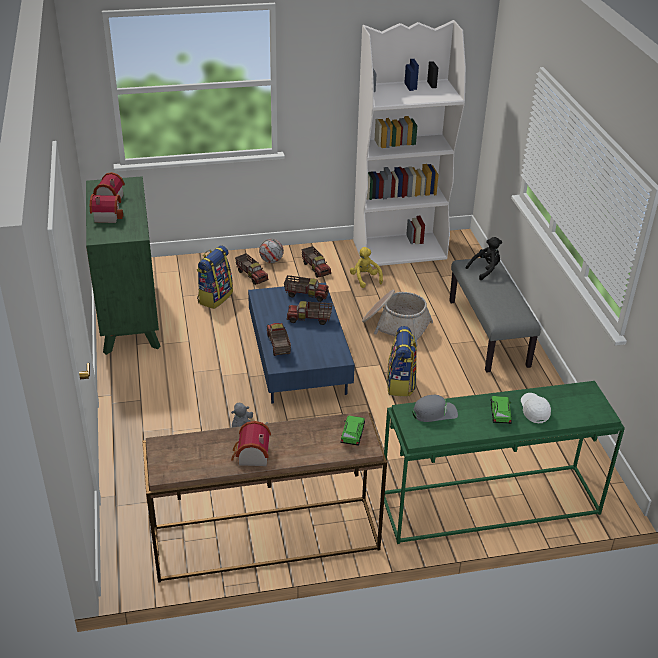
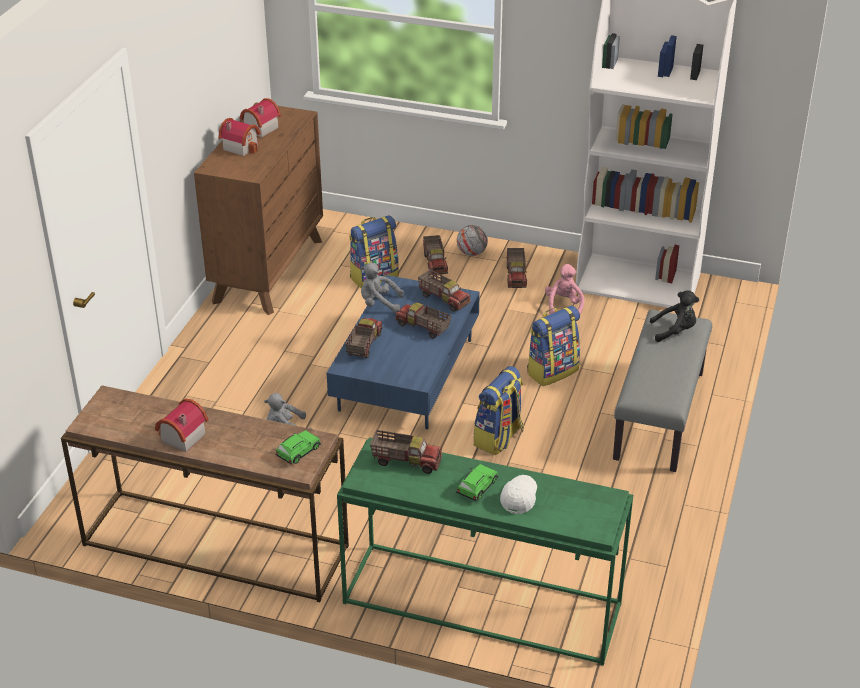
camera: 30 degrees right, 0 degrees up
green dresser [86,176,161,355] -> brown dresser [194,102,323,315]
yellow plush toy [350,247,383,288] -> pink plush toy [545,264,584,315]
basket [362,290,433,346] -> backpack [527,305,580,386]
grey cap [412,395,458,422] -> toy truck [370,430,442,474]
none -> grey plush toy [361,263,404,313]

